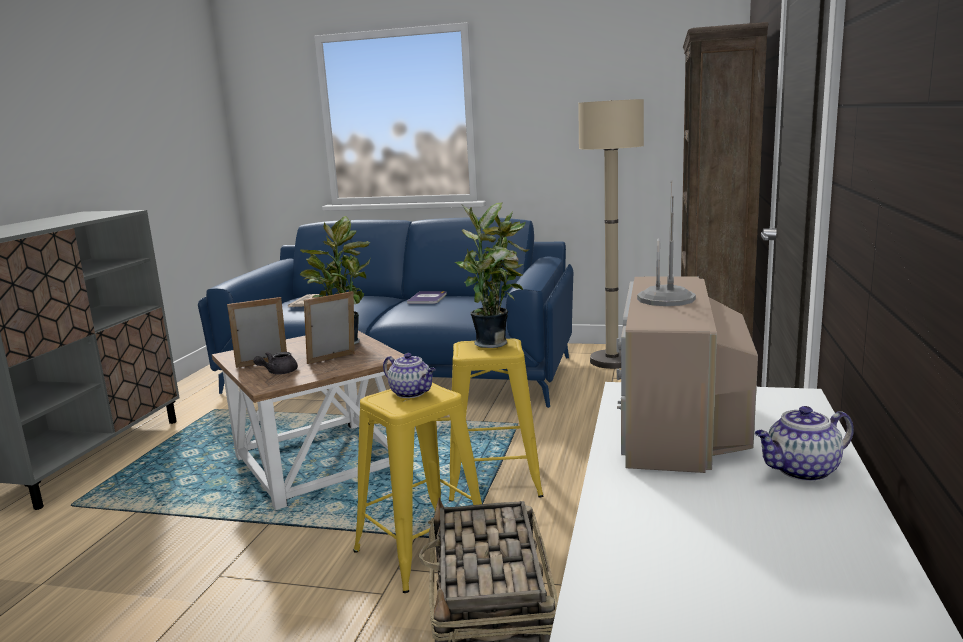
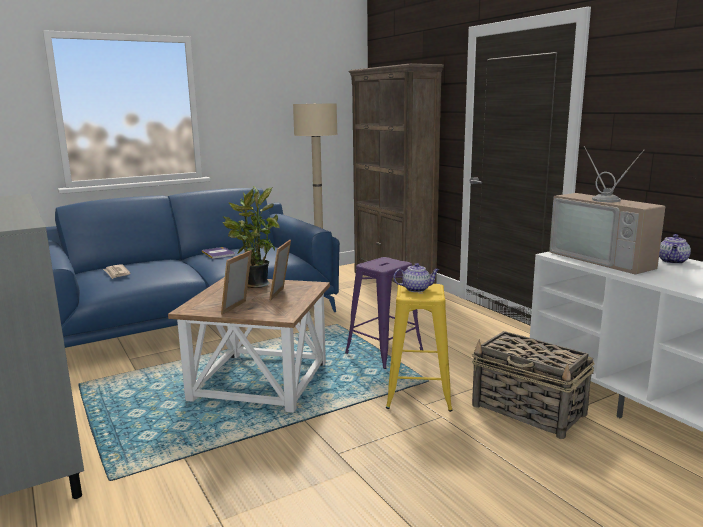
camera: 45 degrees left, 0 degrees up
grey teapot [253,352,298,374] -> none
yellow stool [449,338,543,502] -> purple stool [345,257,423,369]
potted plant [455,202,529,348] -> none

